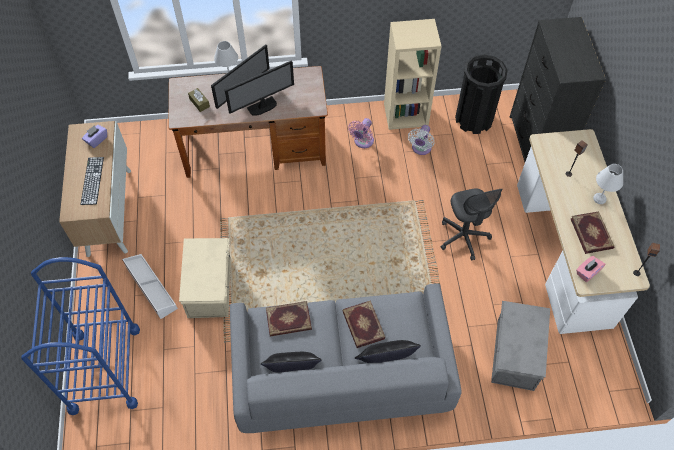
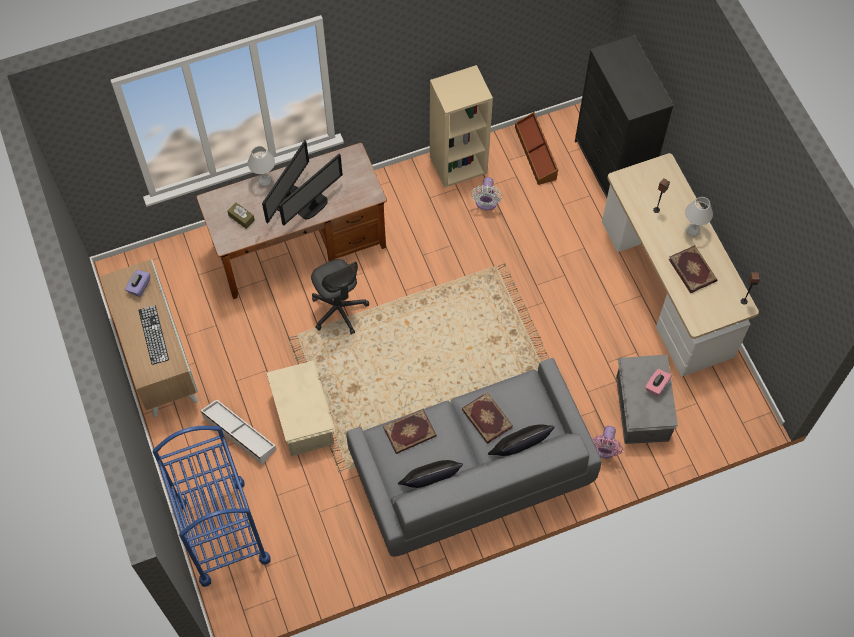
camera: 15 degrees left, 5 degrees up
pink fan [348,118,374,148] -> pink fan moved to [592,426,623,458]
grey office chair [441,188,502,261] -> grey office chair moved to [311,259,369,335]
black trash can [455,55,507,134] -> brown storage box [515,112,558,185]
pink tissue box [576,256,606,282] -> pink tissue box moved to [645,369,672,397]

